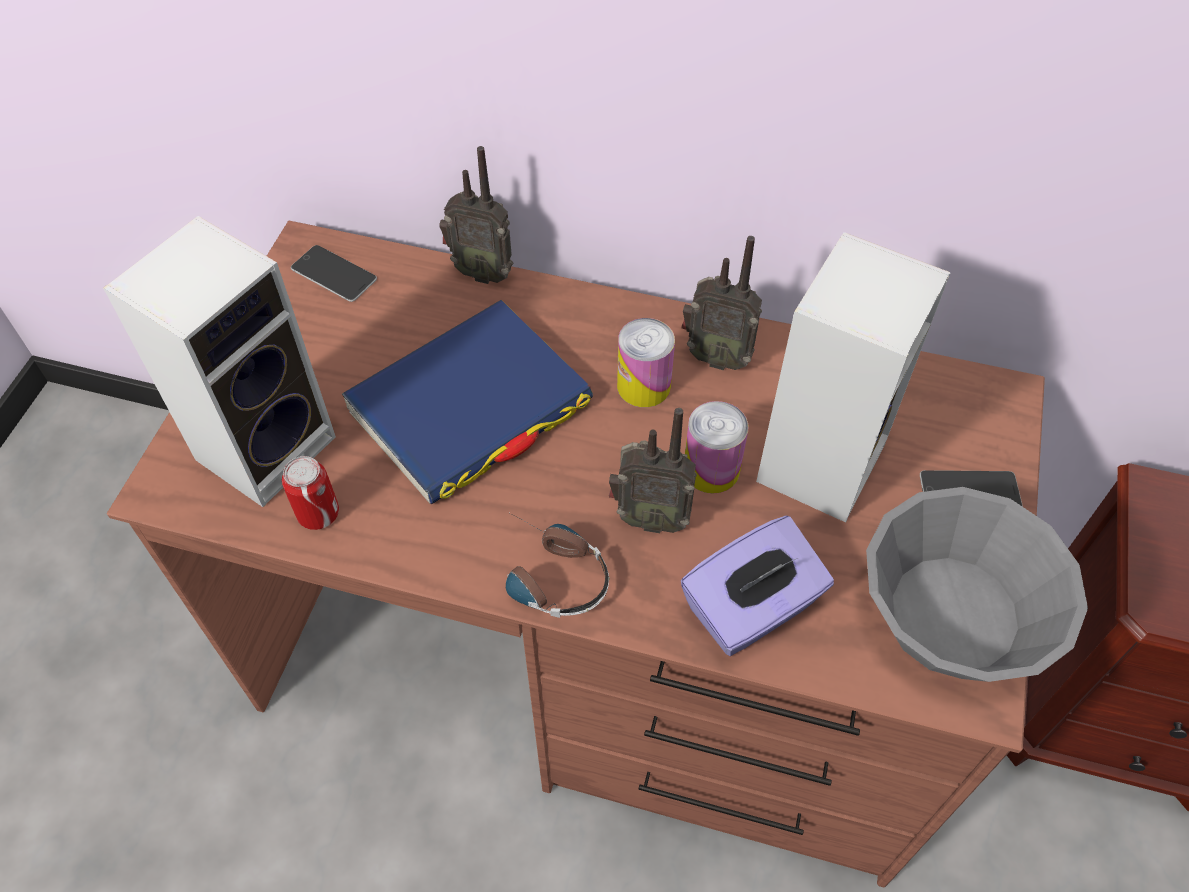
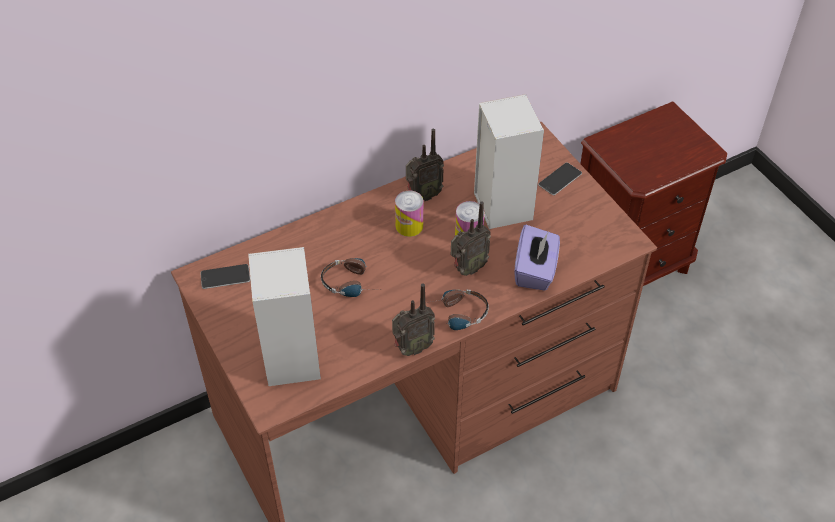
camera: 45 degrees left, 5 degrees down
can [282,456,339,530] -> none
blue book [342,300,593,505] -> headphones [321,258,372,297]
radio [439,146,513,284] -> radio moved to [392,283,435,356]
grey bowl [866,487,1088,682] -> none

